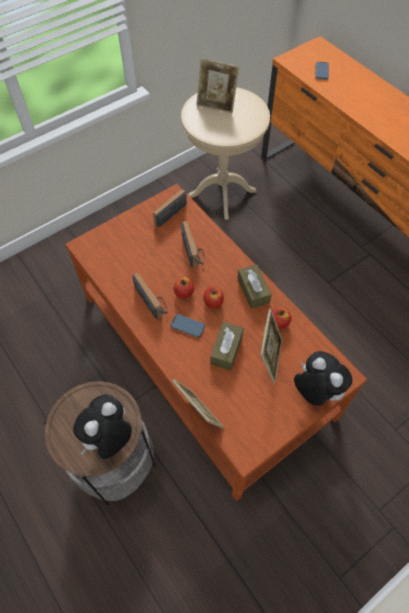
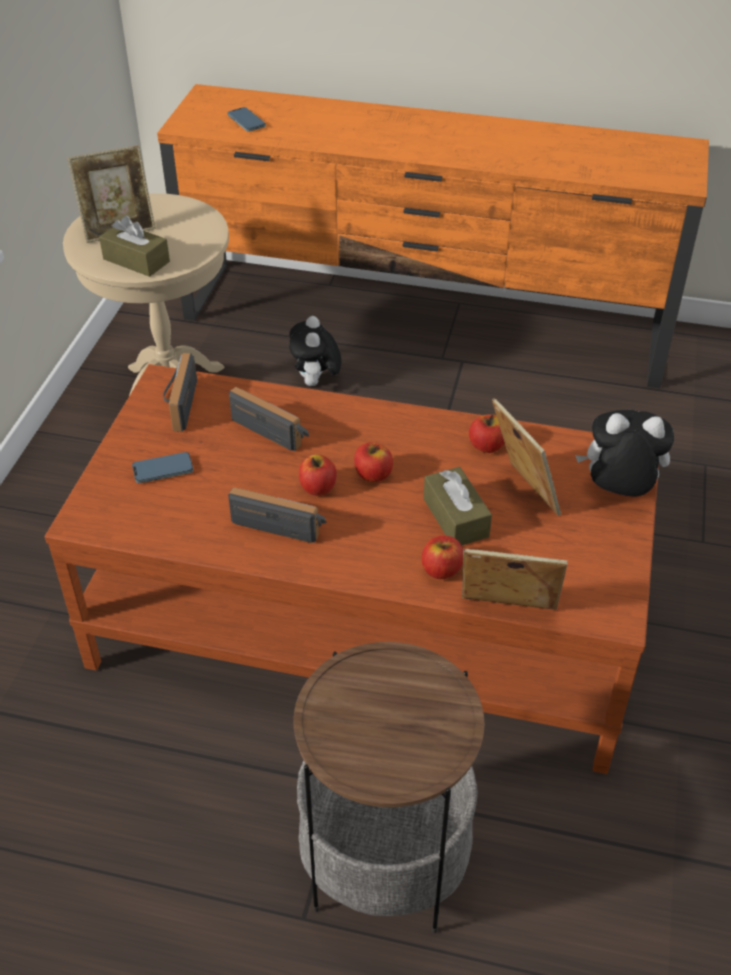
camera: 40 degrees left, 15 degrees down
plush toy [73,394,132,459] -> plush toy moved to [289,316,342,386]
phone [170,314,205,338] -> phone moved to [132,452,193,483]
brown tissue box [237,264,272,309] -> brown tissue box moved to [99,216,170,277]
none -> apple [422,536,463,579]

